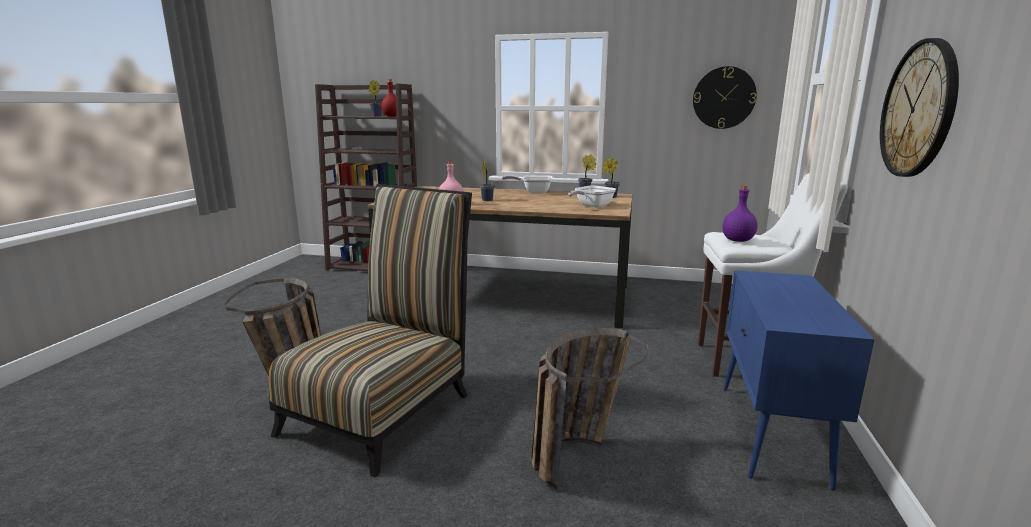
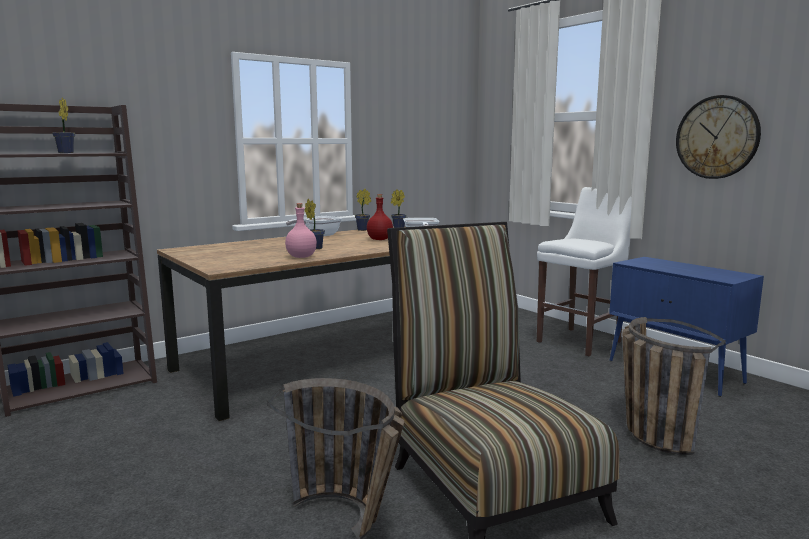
camera: 50 degrees left, 5 degrees down
red bottle [381,79,397,117] -> red bottle moved to [367,194,393,240]
wall clock [693,66,757,129] -> none
purple bottle [723,185,758,242] -> none

